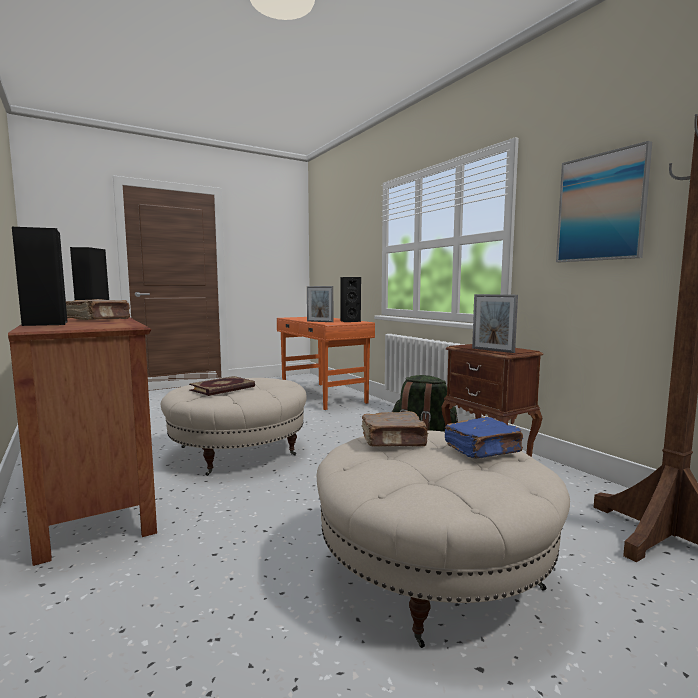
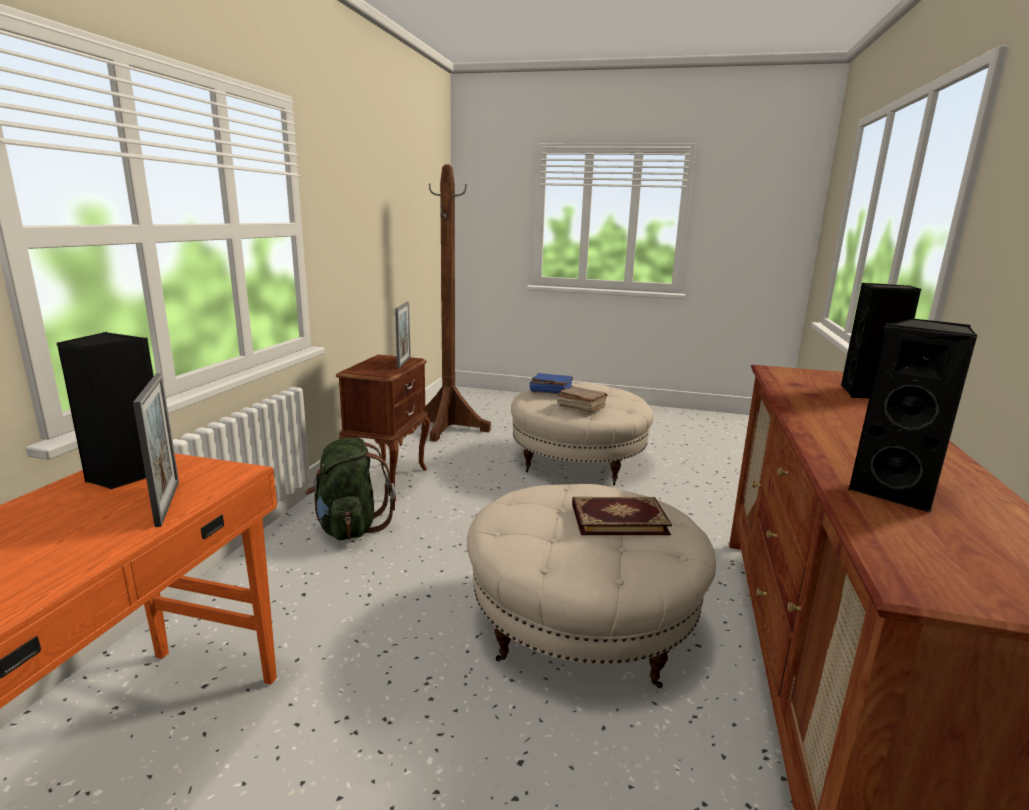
camera: 135 degrees left, 10 degrees up
brown book [66,299,130,320] -> none
picture [556,141,652,262] -> none

